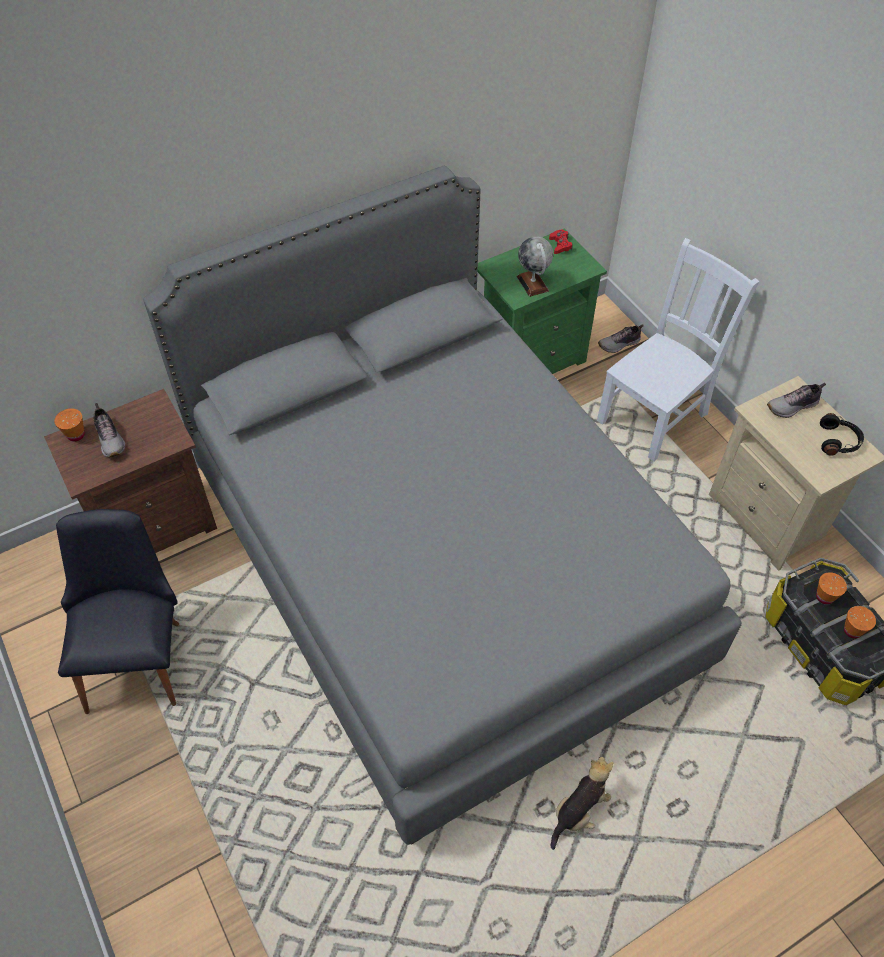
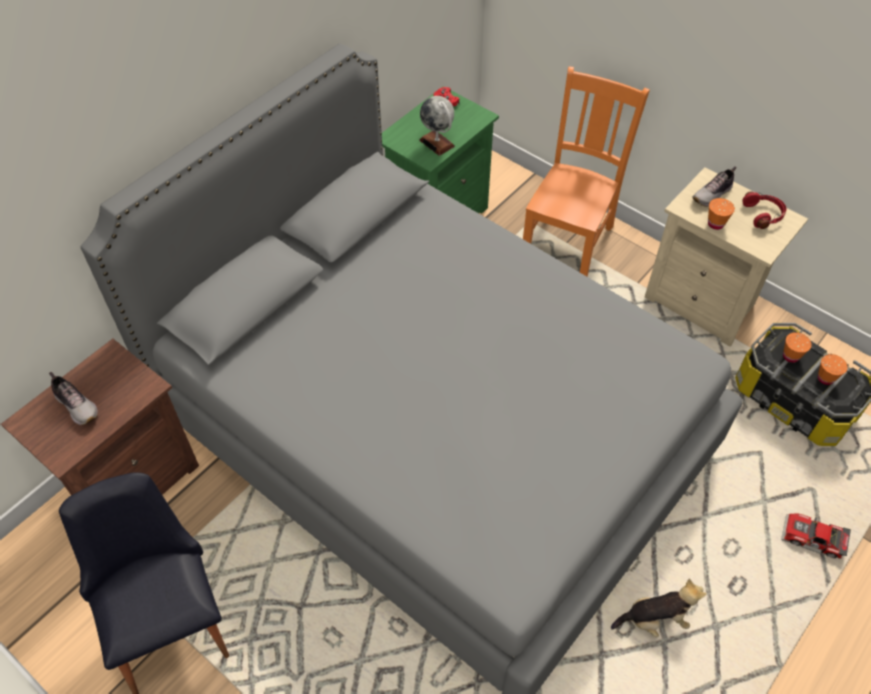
camera: 20 degrees left, 0 degrees up
orange cup [54,408,85,442] -> orange cup moved to [708,198,735,230]
plush toy [550,757,613,850] -> plush toy turned 60 degrees clockwise [611,578,707,637]
white chair [597,238,759,461] -> orange chair [523,66,650,277]
shoe [598,324,644,353] -> none
black headphones [820,413,864,456] -> red headphones [742,191,786,229]
none -> toy car [781,514,851,559]

